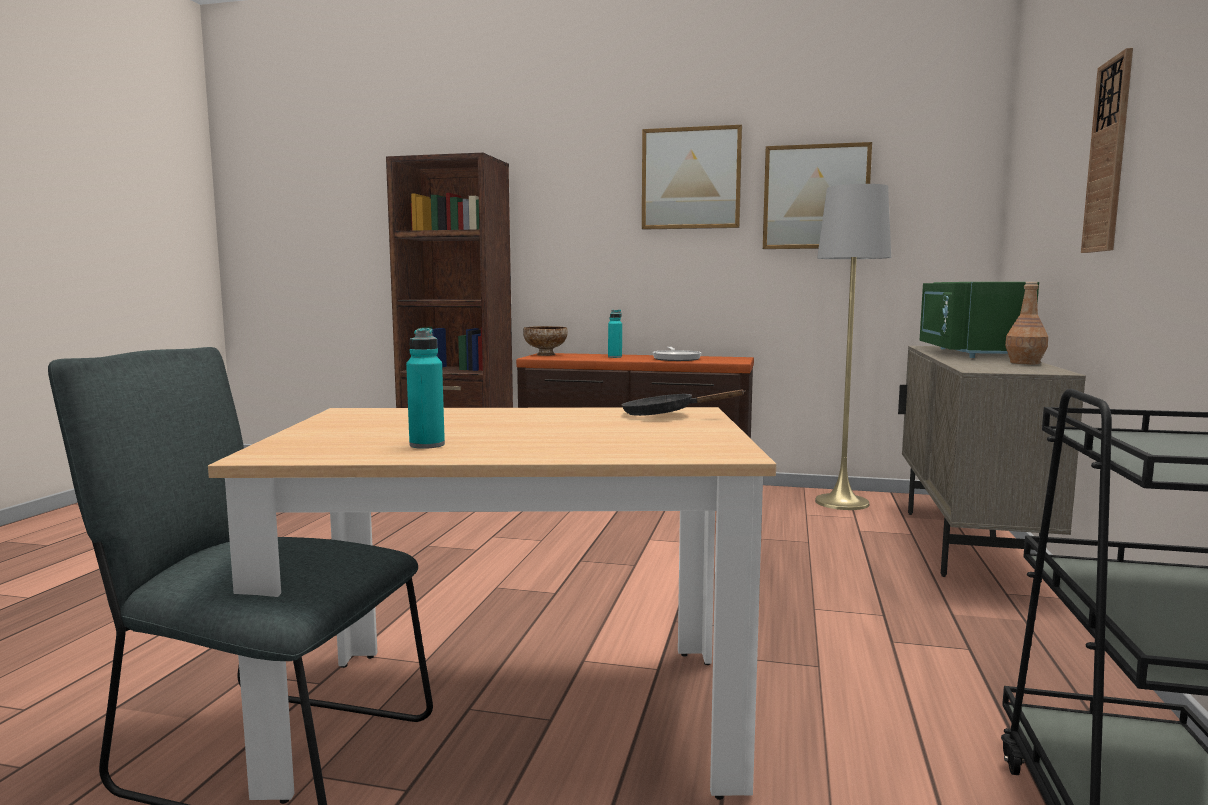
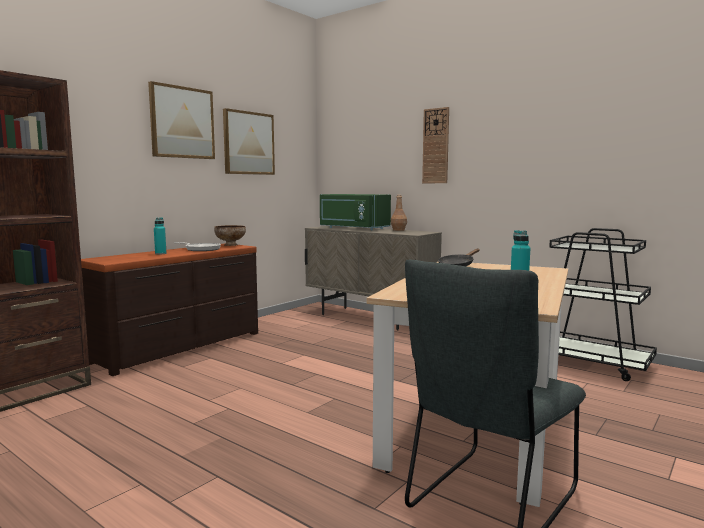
camera: 65 degrees left, 0 degrees up
bowl [523,326,568,356] -> bowl moved to [214,225,246,246]
grey floor lamp [815,184,891,510] -> none

